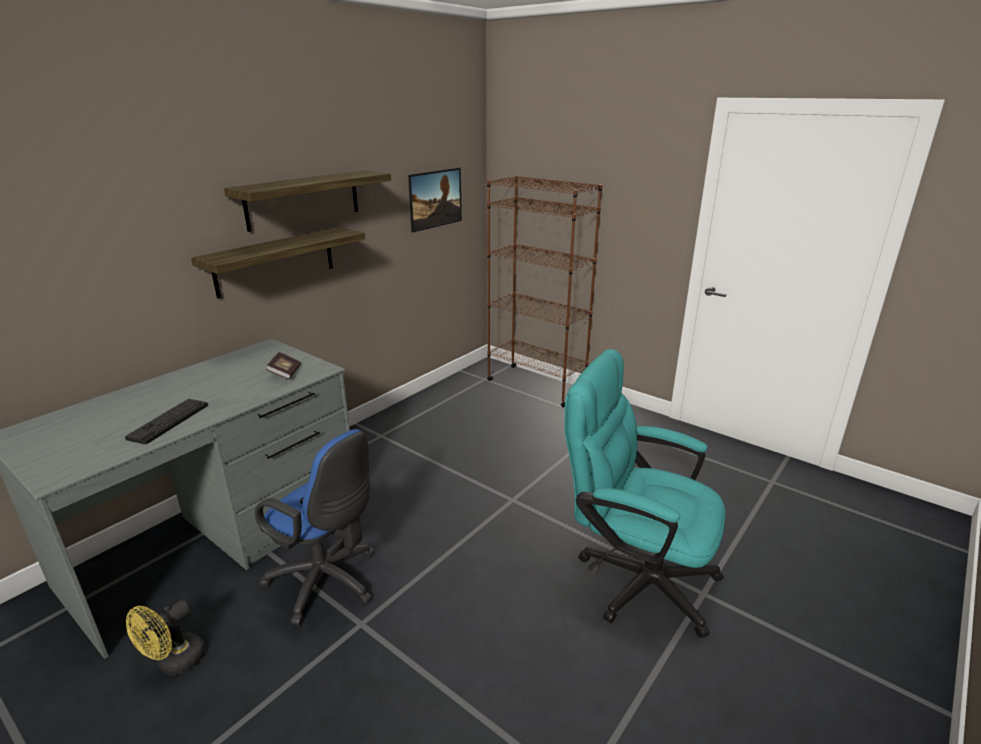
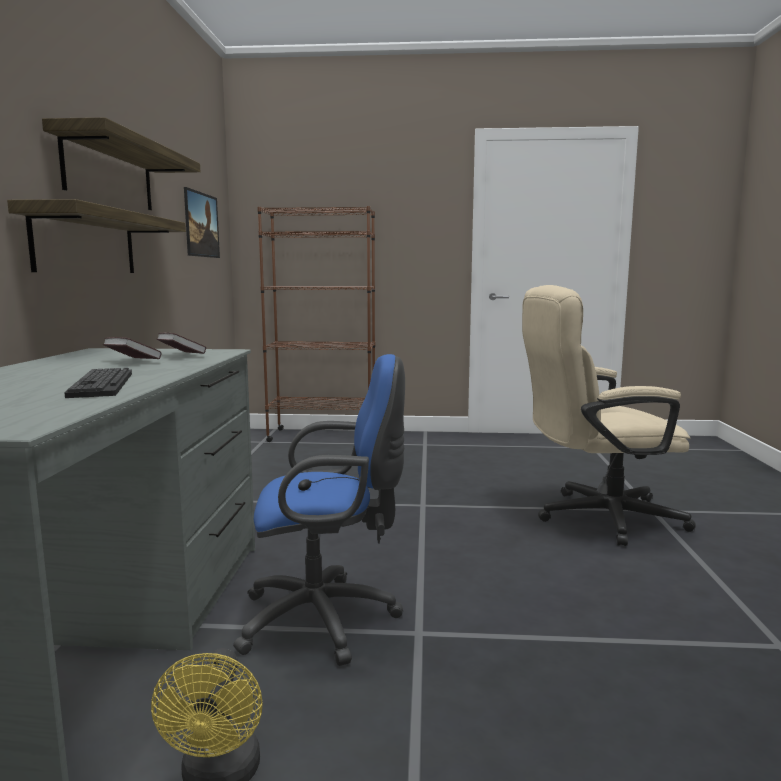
camera: 35 degrees left, 15 degrees down
turquoise office chair [564,349,725,638] -> beige office chair [522,285,696,546]
none -> book [103,337,162,359]

